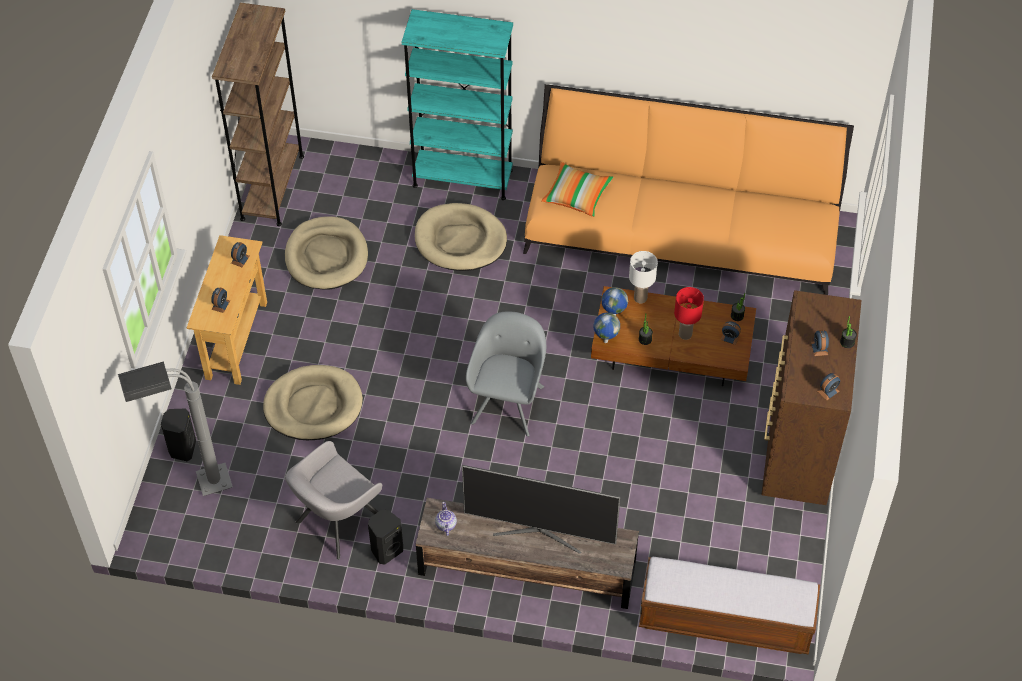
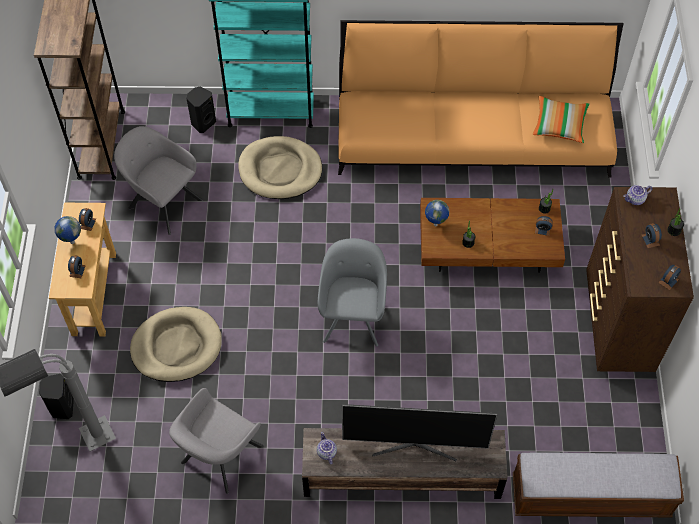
camera: 10 degrees left, 5 degrees up
beige dog bed [285,216,368,290] -> grey armchair [114,126,203,235]
black speaker [368,510,403,565] -> black speaker moved to [186,86,216,133]
pillow [541,162,613,217] -> pillow moved to [533,96,589,143]
globe [593,313,620,343] -> globe moved to [54,216,81,244]
white table lamp [629,251,658,303] -> none
red table lamp [674,287,704,340] -> none
none -> teapot [623,185,652,205]

